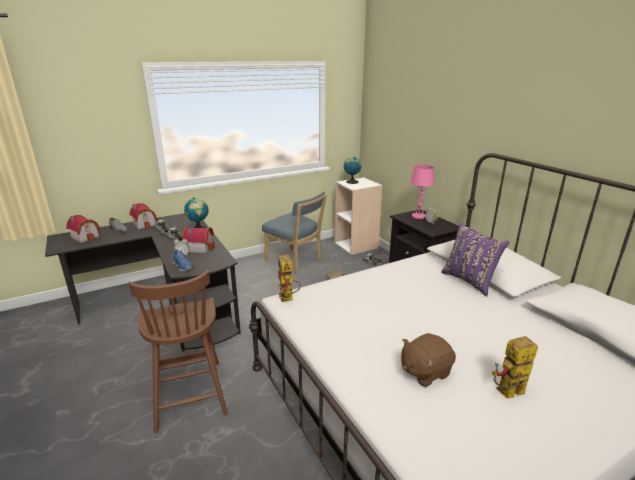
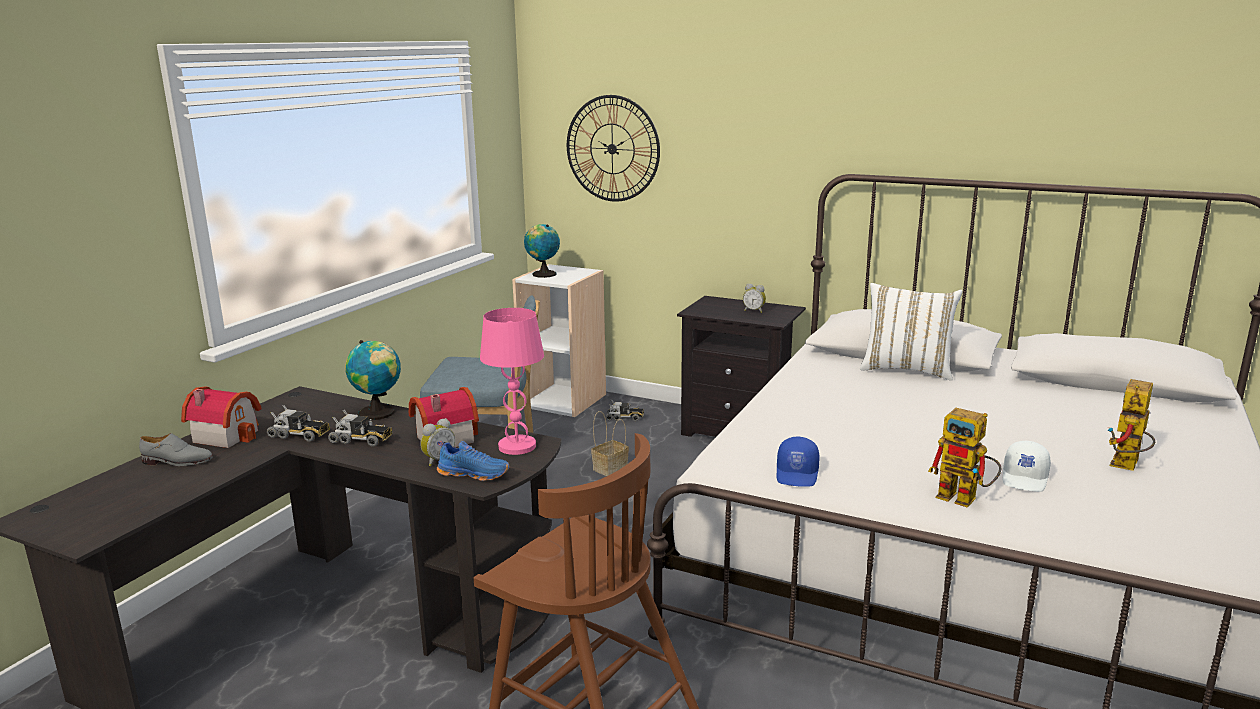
camera: 35 degrees left, 5 degrees down
toy house [66,215,102,243] -> none
toy robot [278,255,301,302] -> toy robot moved to [928,408,1001,508]
brown plush toy [401,333,456,387] -> white cap [1003,441,1051,492]
pink table lamp [411,165,435,219] -> pink table lamp moved to [480,308,544,455]
purple pillow [441,223,510,296] -> white pillow [860,283,962,381]
none -> wall clock [567,95,660,202]
none -> blue cap [776,437,820,487]

